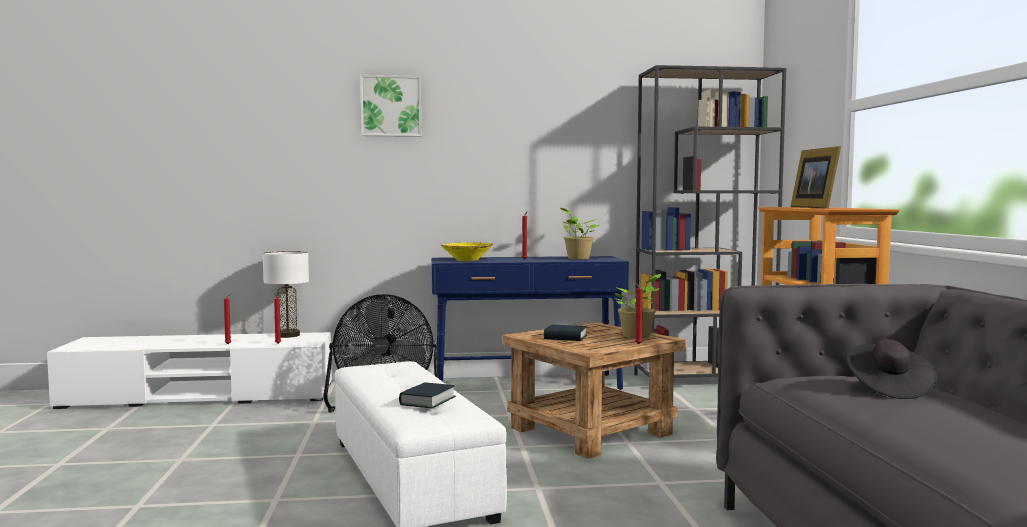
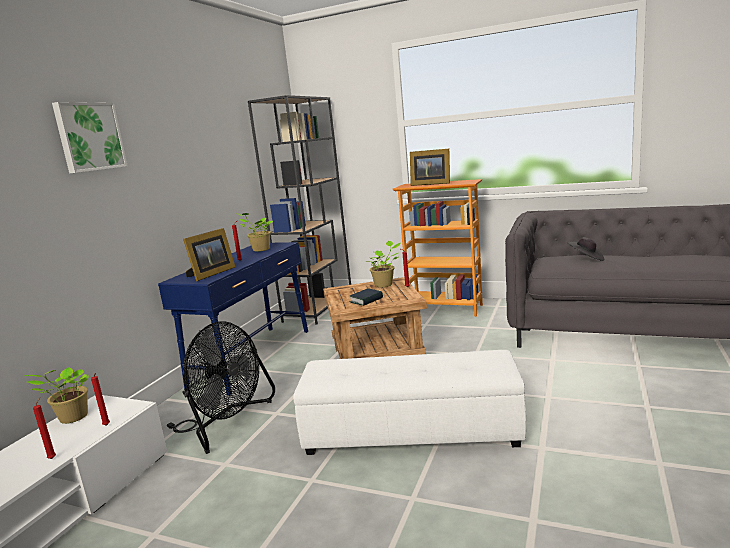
camera: 60 degrees left, 10 degrees up
table lamp [263,251,309,338] -> potted plant [24,367,89,424]
book [399,382,456,408] -> none
yellow bowl [441,242,493,261] -> picture frame [183,228,235,281]

